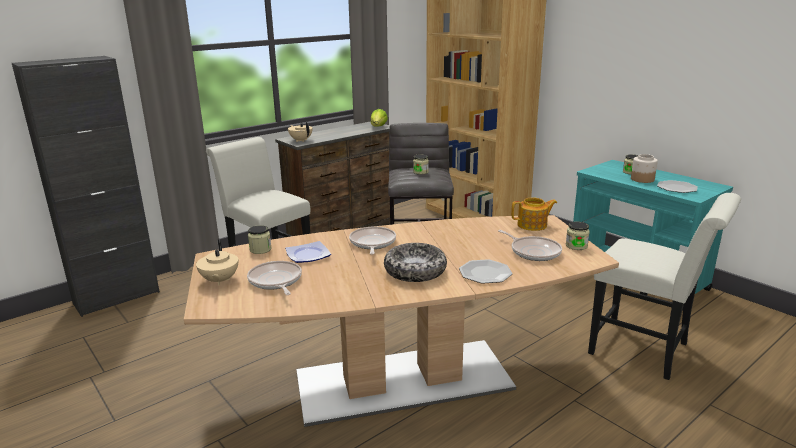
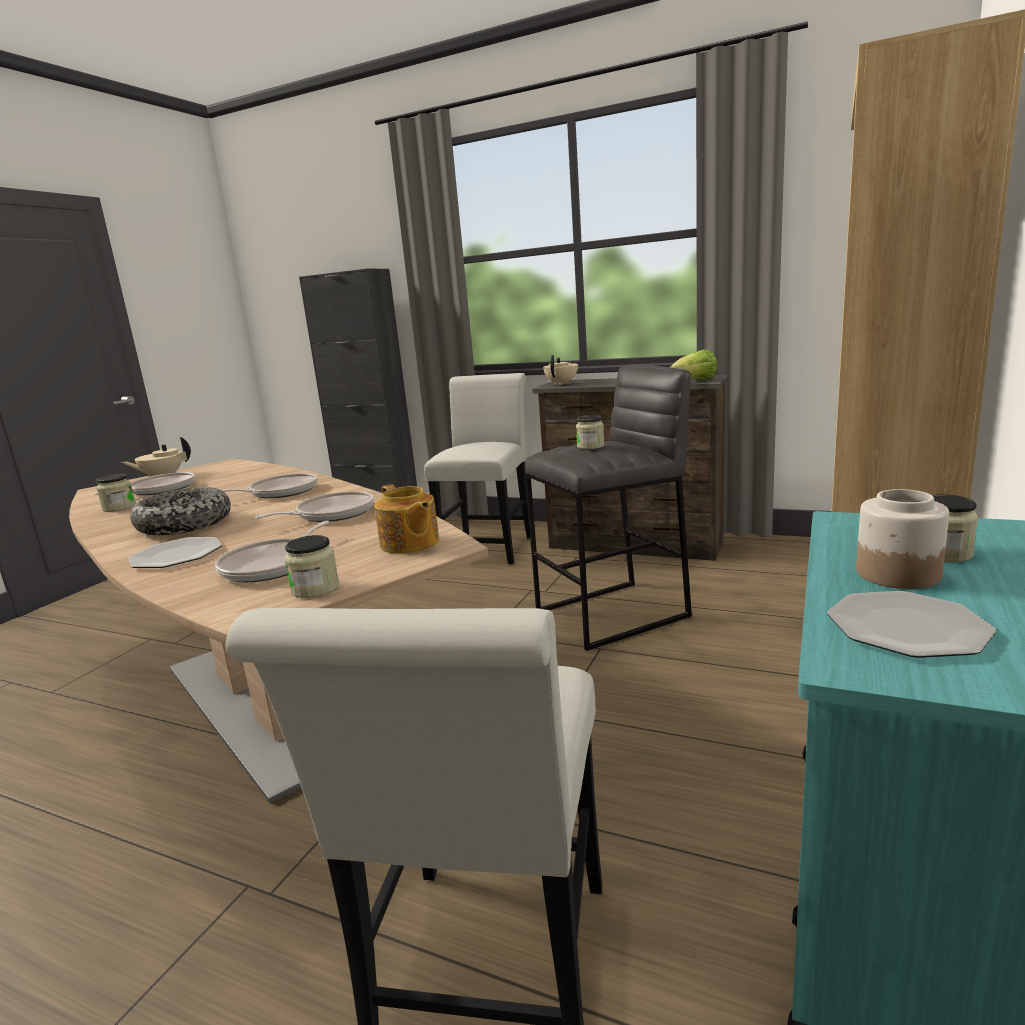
camera: 65 degrees right, 5 degrees down
jar [248,225,271,254] -> jar moved to [96,474,136,512]
plate [285,241,331,263] -> none
none -> frying pan [255,491,374,522]

